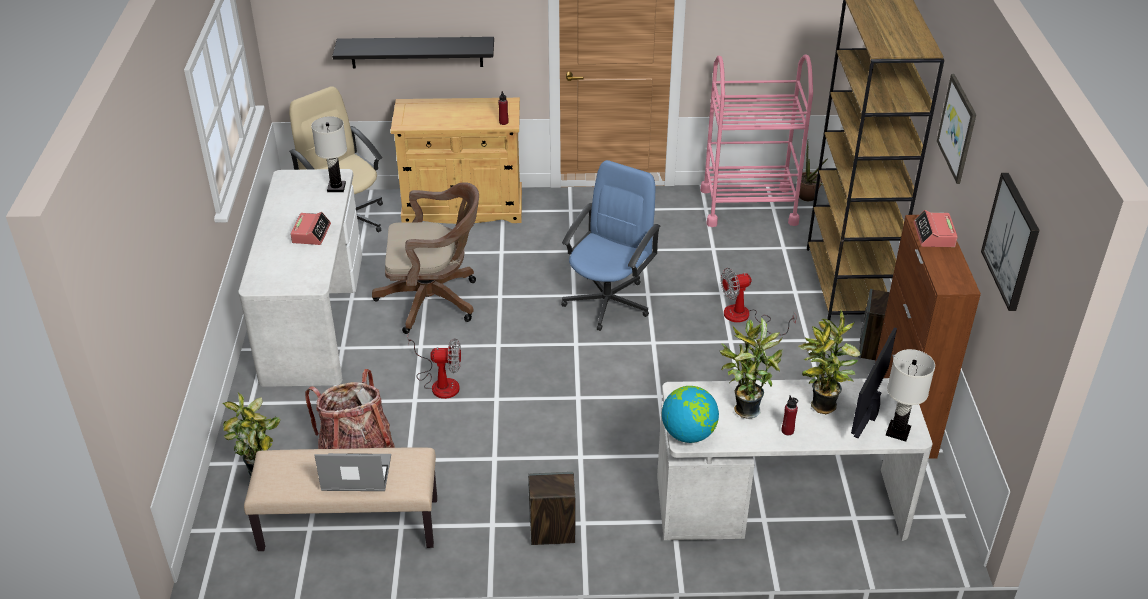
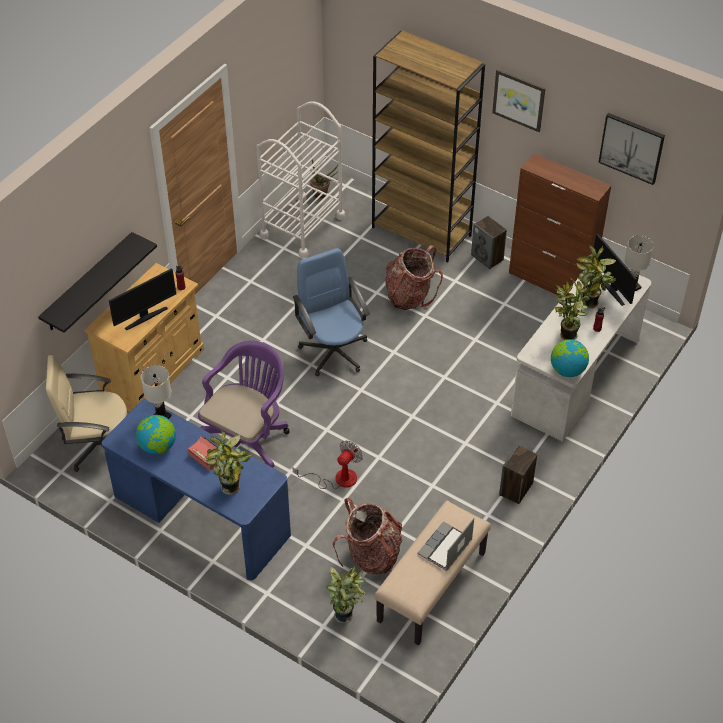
camera: 55 degrees left, 10 degrees up
white desk [238,169,362,387] -> blue desk [102,399,291,580]
brown office chair [372,182,479,334] -> purple office chair [198,341,290,467]
pink cart [700,54,813,227] -> white cart [256,101,345,258]
fan [721,268,797,335] -> backpack [385,245,443,310]
alarm clock [913,210,958,247] -> none
none -> monitor [109,268,176,330]
none -> globe [136,415,176,454]
none -> potted plant [206,430,251,495]

